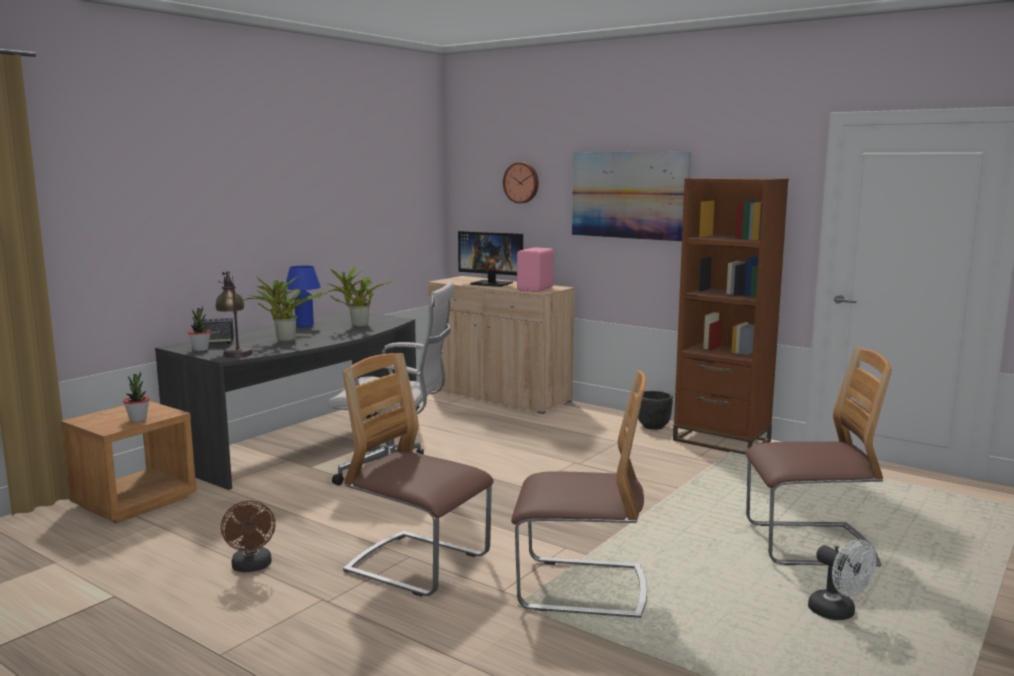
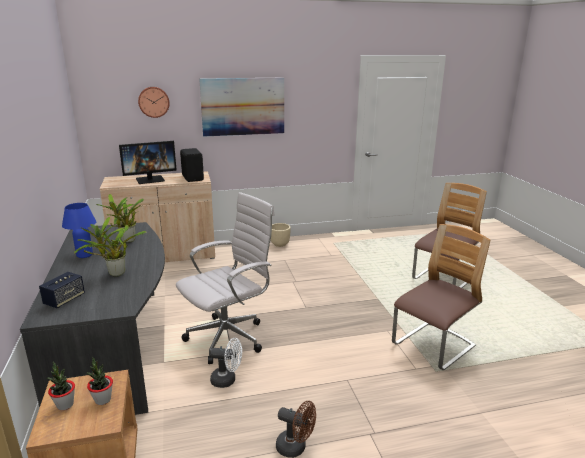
camera: 50 degrees left, 10 degrees up
potted plant [188,306,211,351] -> potted plant moved to [47,362,75,410]
table lamp [215,271,253,358] -> none
chair [343,353,494,597] -> none
pink speaker [517,247,554,292] -> black speaker [180,148,204,182]
black planter [638,391,673,430] -> beige planter [271,223,291,247]
brown bookcase [673,178,789,455] -> none
white fan [808,539,876,620] -> white fan moved to [210,338,242,388]

